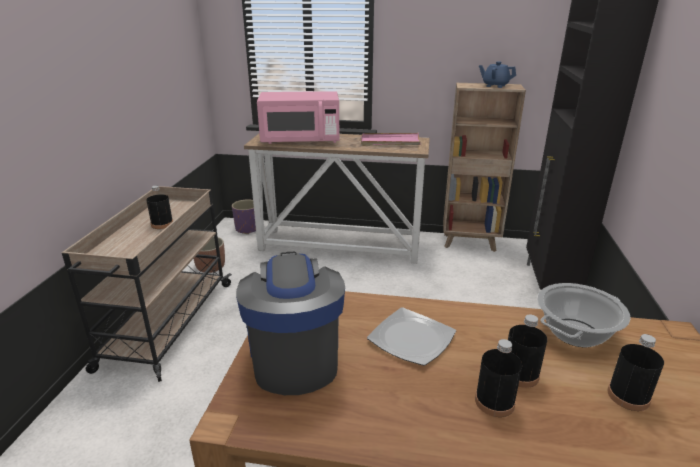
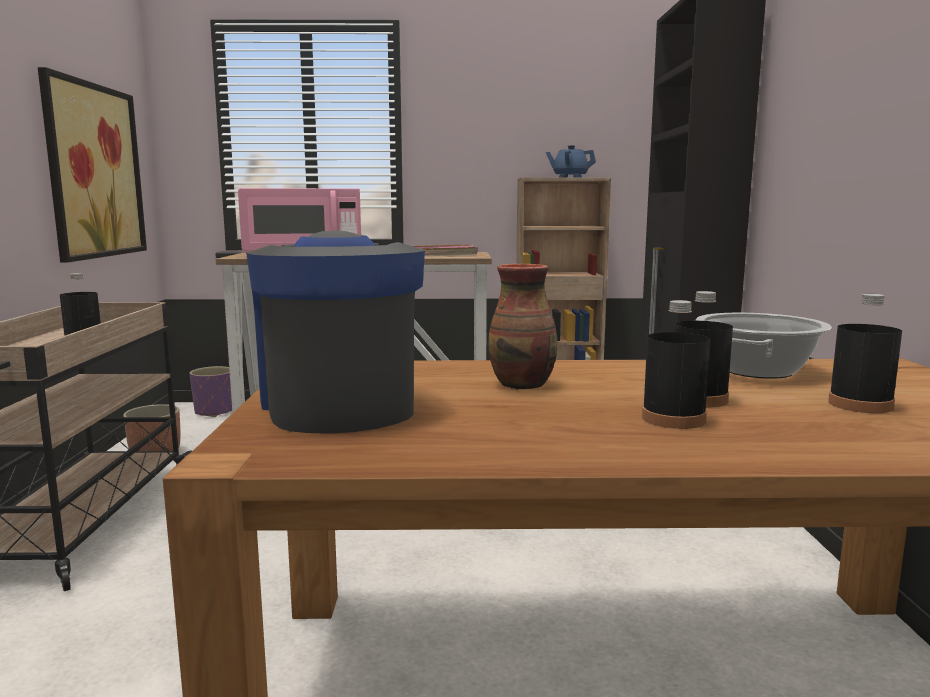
camera: 10 degrees left, 15 degrees down
plate [367,307,456,366] -> vase [488,264,558,390]
none -> picture [38,67,147,263]

